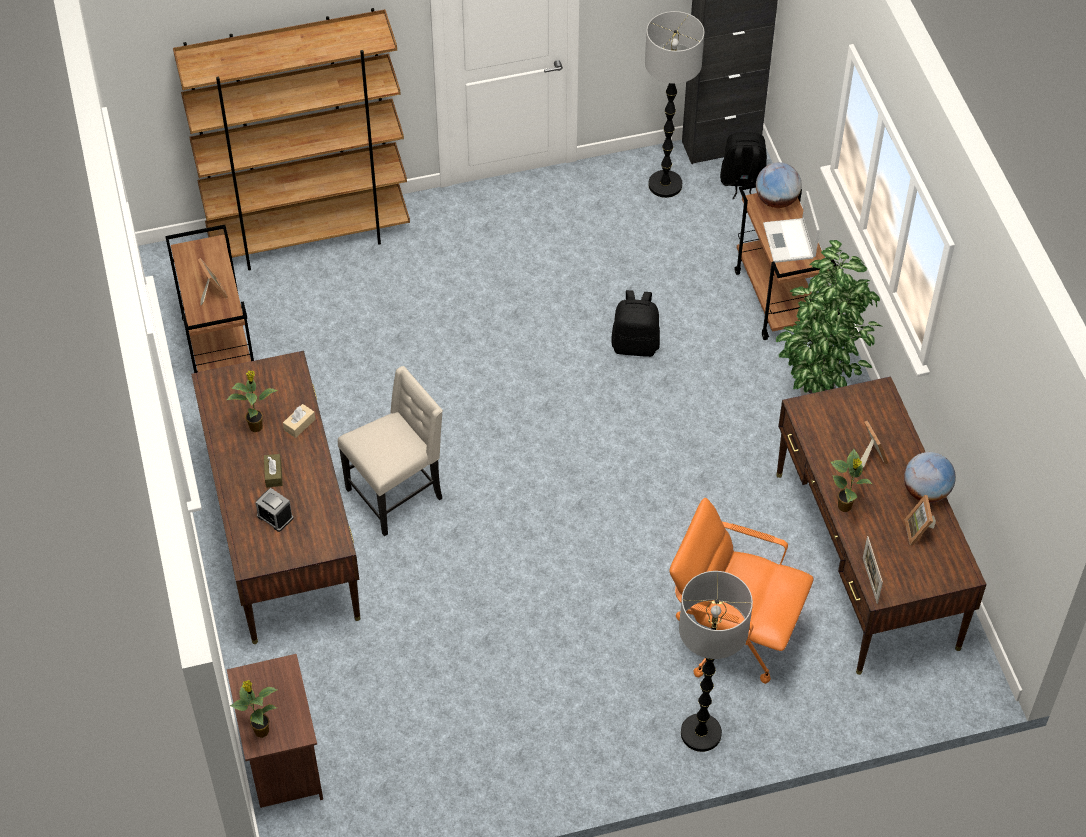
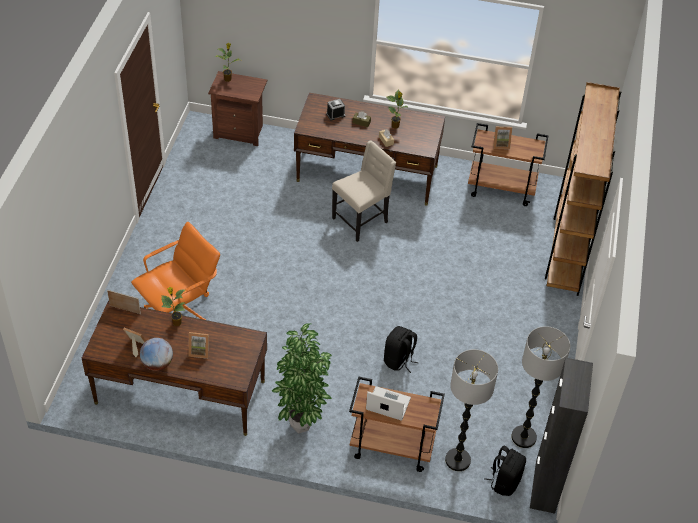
camera: 115 degrees right, 5 degrees down
beige chair [338,366,443,536] -> beige chair turned 120 degrees counterclockwise [332,140,396,242]
floor lamp [679,571,753,752] -> floor lamp moved to [445,349,498,471]
globe [756,162,802,208] -> none

